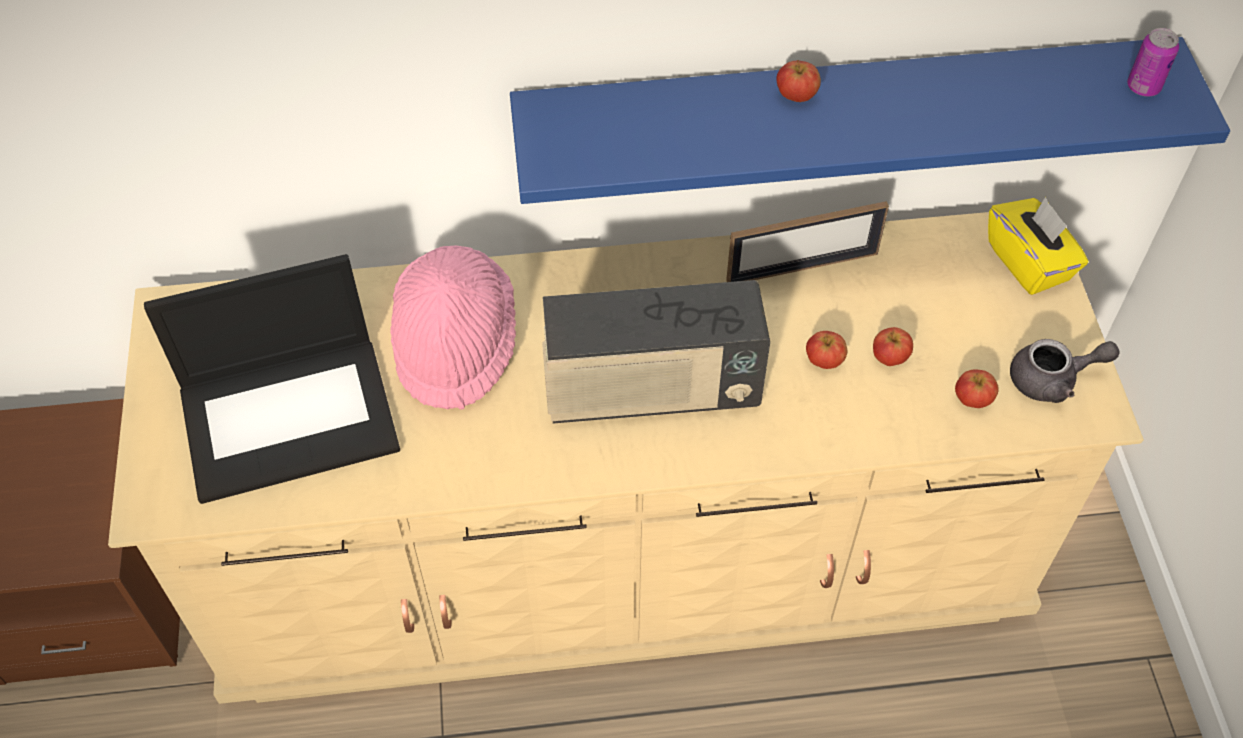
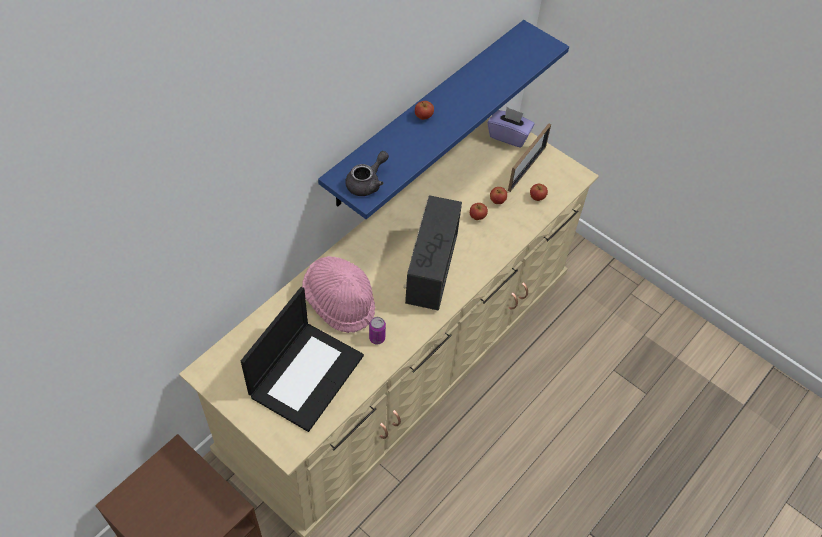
camera: 45 degrees left, 0 degrees up
radio [542,280,770,424] -> radio turned 150 degrees clockwise [403,195,462,311]
picture frame [726,201,889,282] -> picture frame moved to [508,123,551,192]
yellow tissue box [988,197,1088,295] -> purple tissue box [488,107,535,148]
grey teapot [1010,339,1120,403] -> grey teapot moved to [345,151,389,196]
can [1127,28,1179,97] -> can moved to [369,317,386,344]

